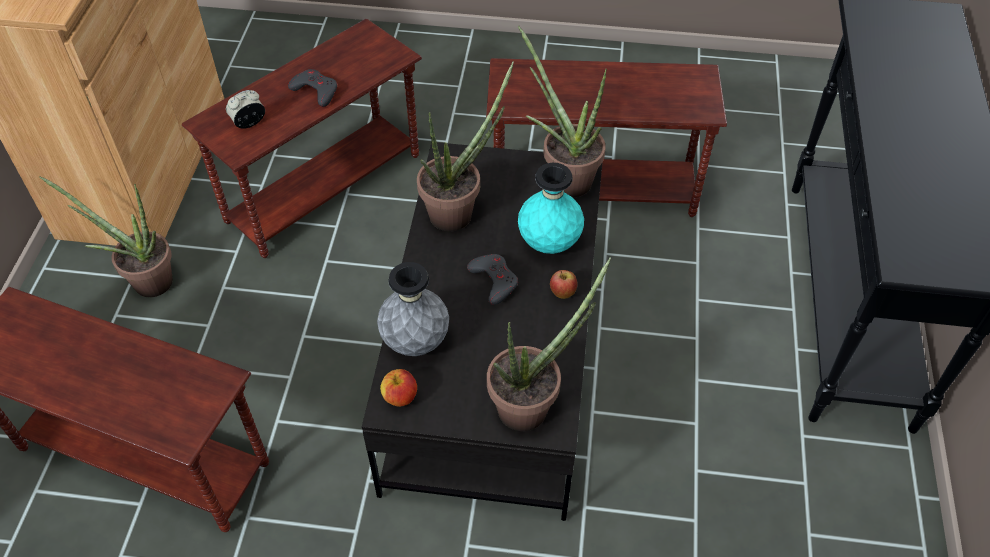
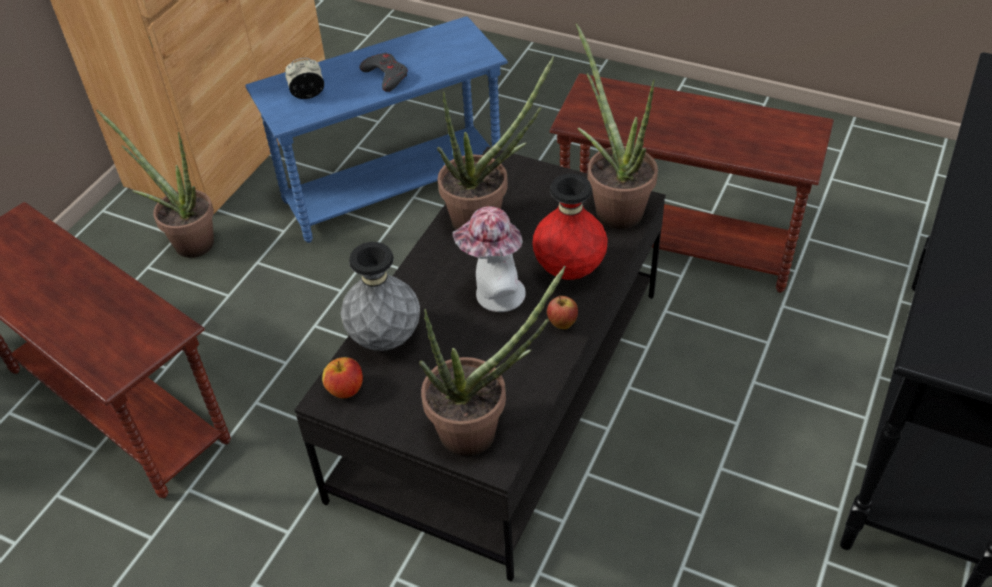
camera: 20 degrees right, 5 degrees down
brown side table [182,19,422,258] -> blue side table [245,16,508,243]
grey game controller [467,254,518,305] -> hat [453,206,526,312]
turquoise vase [518,163,584,254] -> red vase [532,174,607,280]

